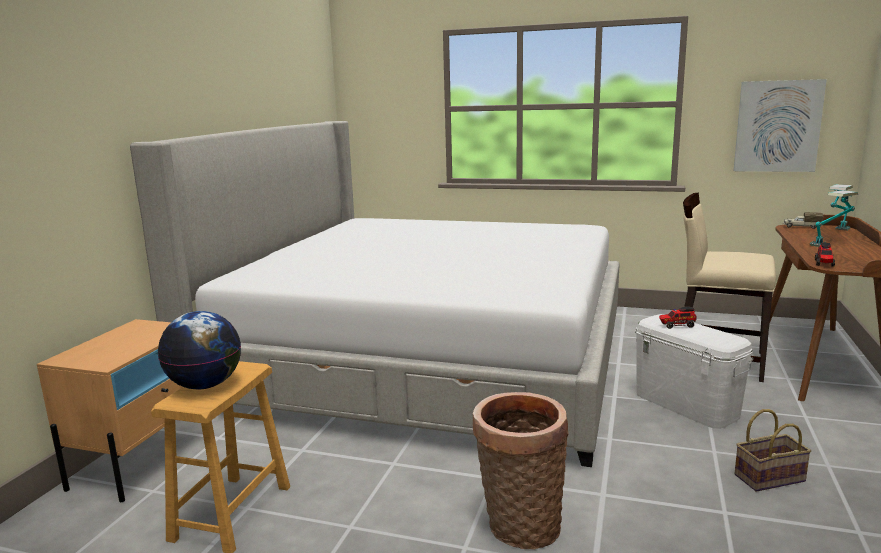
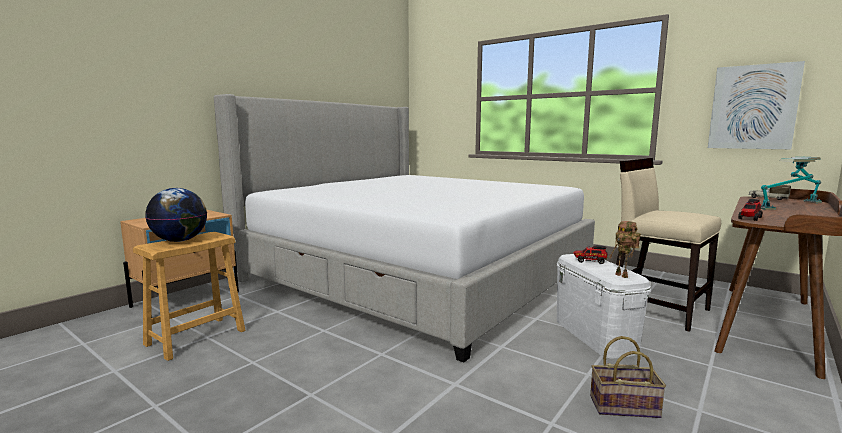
camera: 20 degrees right, 5 degrees down
basket [473,392,568,550] -> none
none -> toy robot [609,221,641,278]

